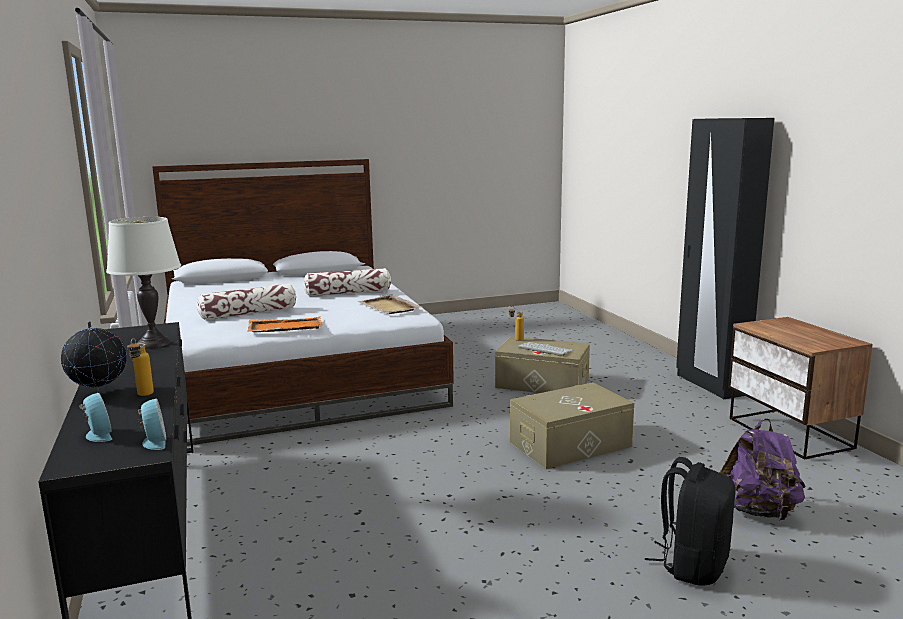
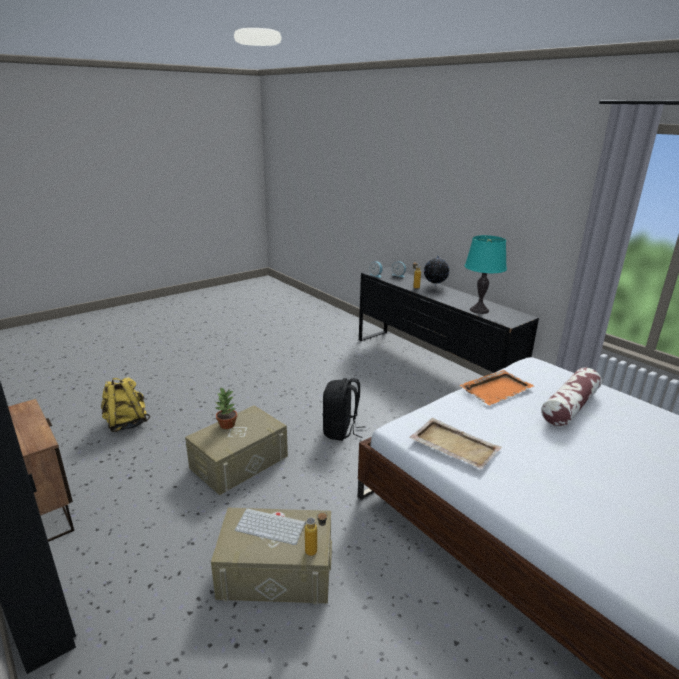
camera: 160 degrees right, 10 degrees up
white table lamp [106,217,181,349] -> turquoise table lamp [465,235,507,314]
pillow [303,268,391,296] -> none
black backpack [645,457,736,586] -> black backpack moved to [323,378,365,441]
purple backpack [720,418,805,521] -> yellow backpack [101,377,150,432]
none -> potted plant [216,388,237,429]

